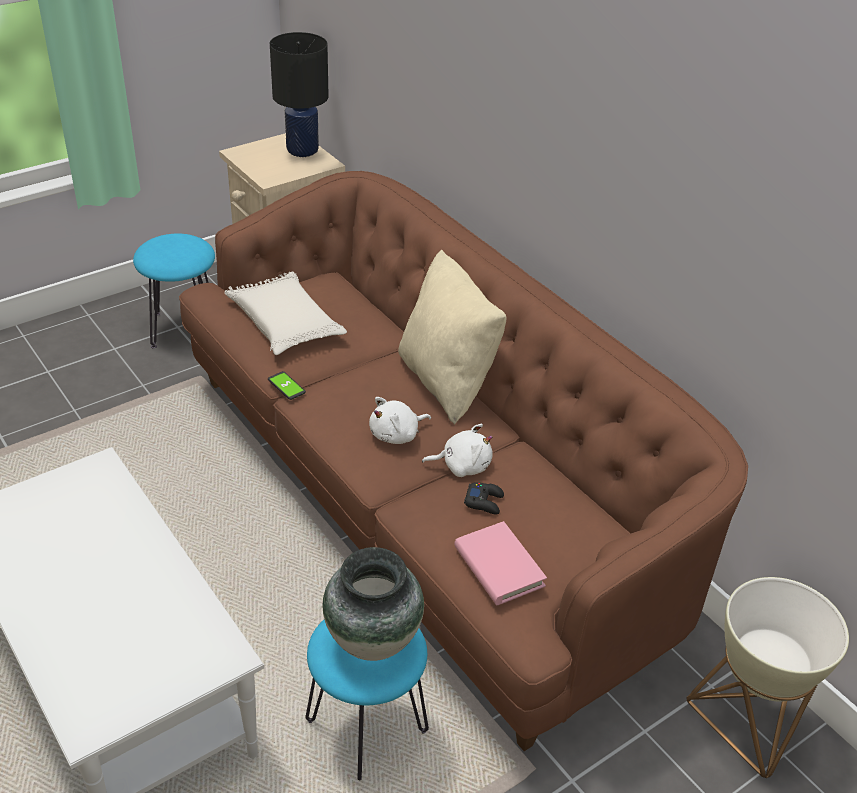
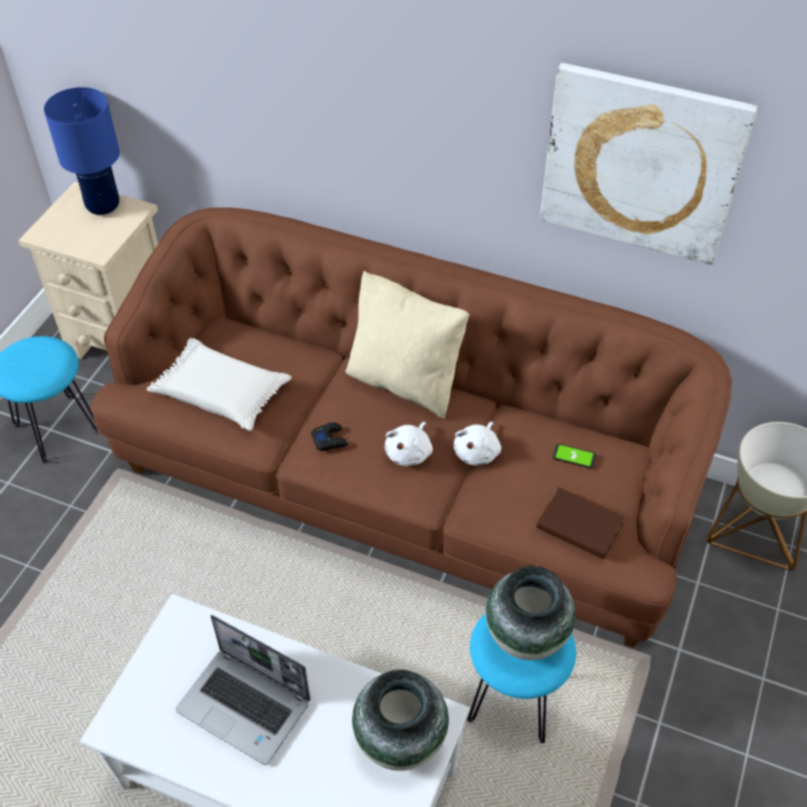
camera: 30 degrees left, 10 degrees up
phone [268,371,306,400] -> phone moved to [553,444,597,469]
black table lamp [270,32,329,157] -> blue table lamp [44,87,120,215]
white plush toy [422,424,493,477] -> white plush toy turned 150 degrees clockwise [453,422,501,465]
pink book [454,521,547,605] -> brown book [537,487,625,559]
black game controller [464,482,504,515] -> black game controller moved to [311,422,348,451]
none -> laptop [175,615,311,765]
none -> vase [352,670,449,771]
none -> picture [540,63,758,265]

